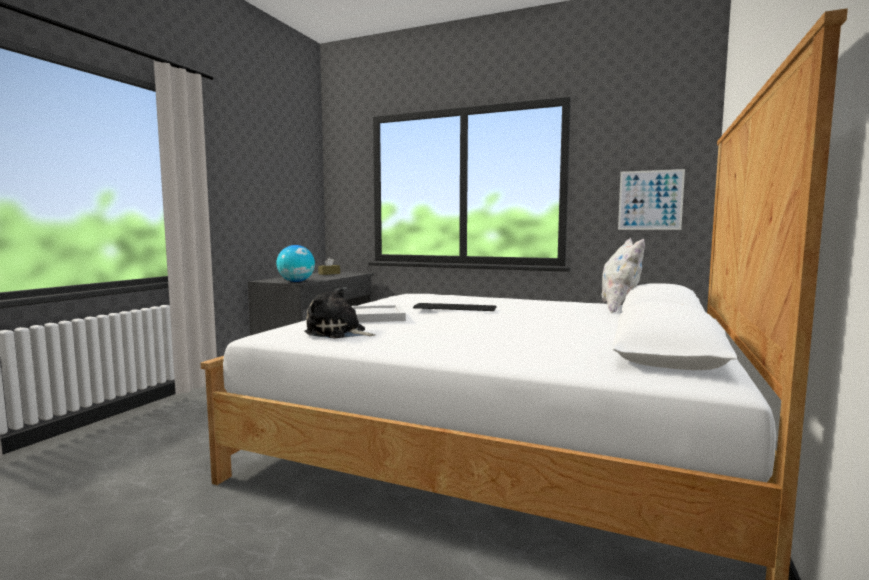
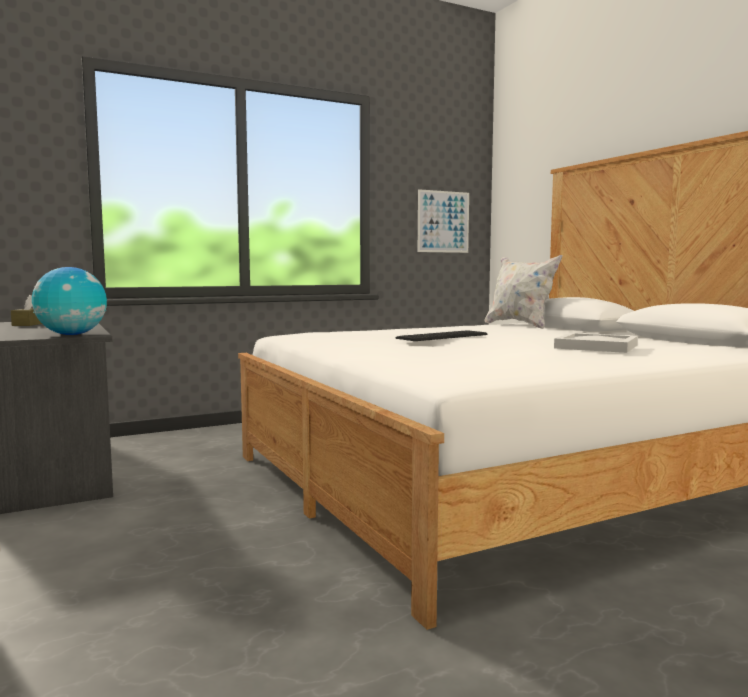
camera: 50 degrees left, 0 degrees up
plush toy [304,287,376,339] -> none
white tray [352,305,406,323] -> white tray moved to [554,333,638,353]

